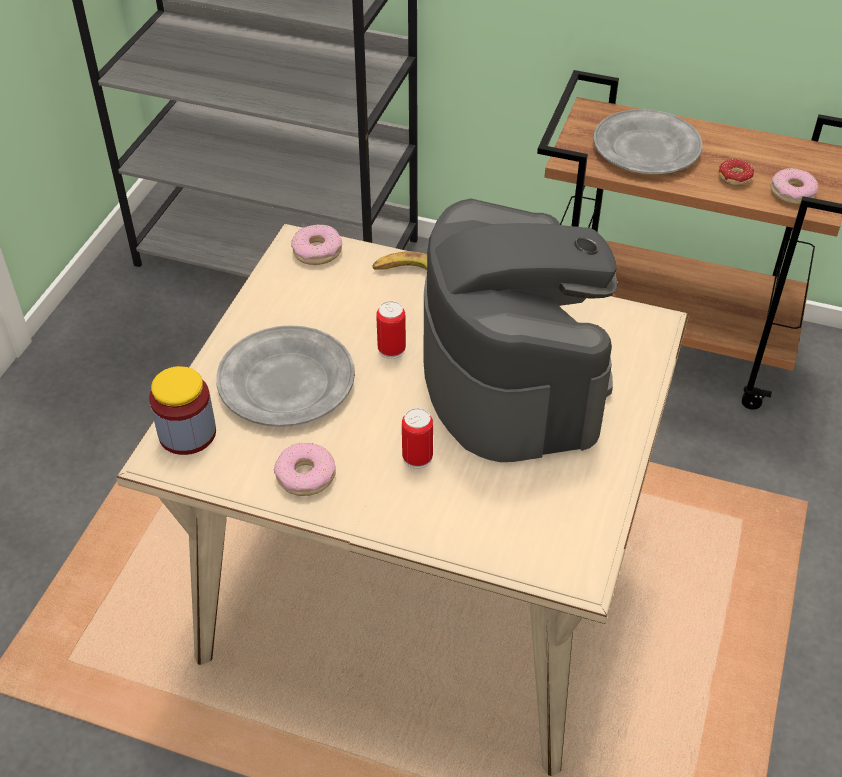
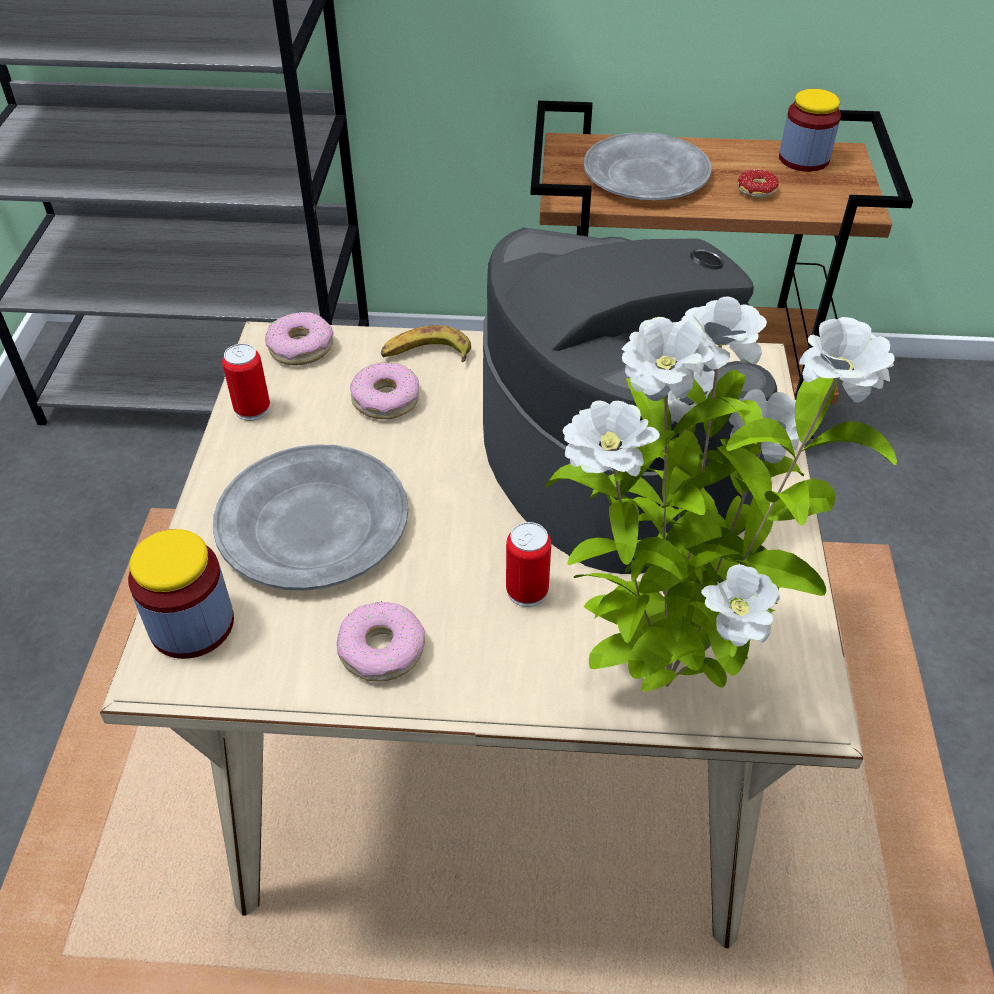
camera: 15 degrees left, 0 degrees up
can [376,301,406,359] -> can moved to [222,344,270,421]
donut [771,168,818,205] -> donut moved to [350,362,419,419]
none -> potted plant [545,296,897,692]
none -> jar [779,89,841,172]

